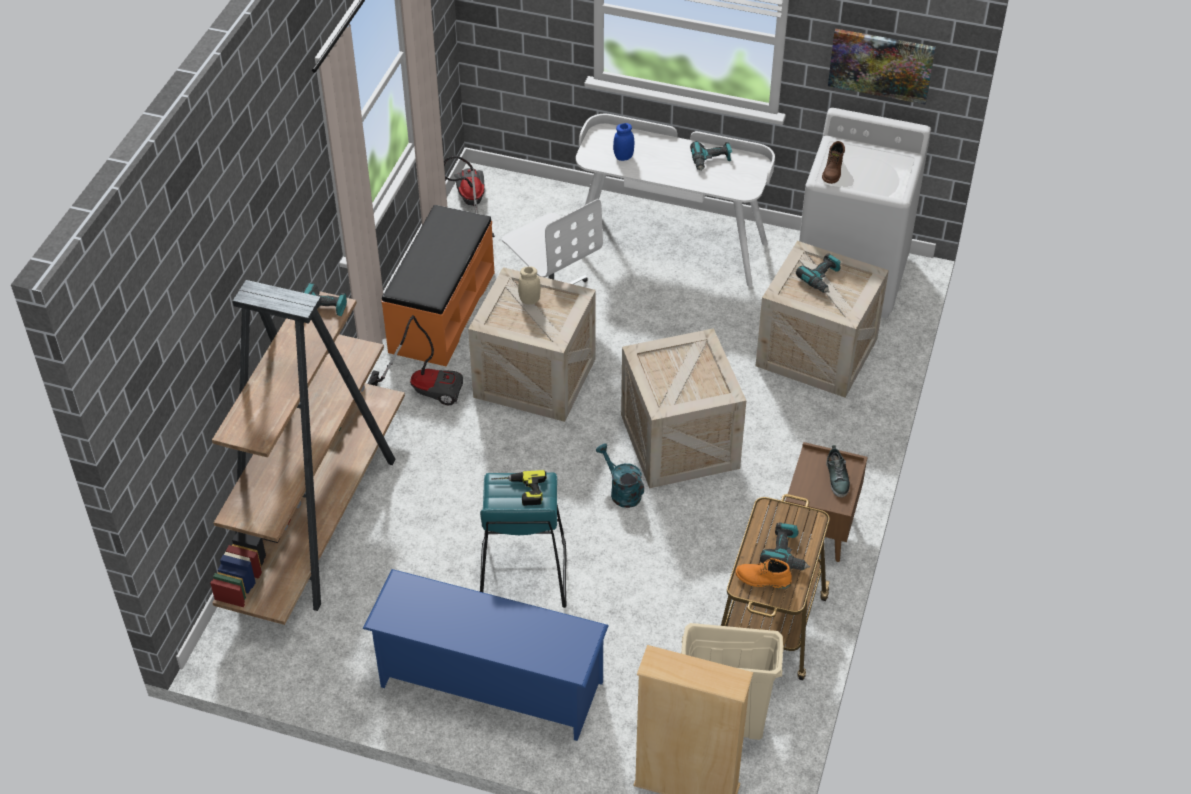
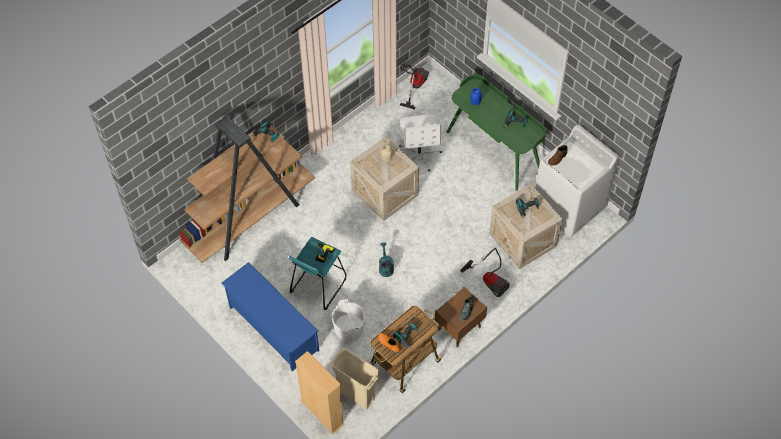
camera: 30 degrees right, 10 degrees up
vacuum cleaner [368,315,463,406] -> vacuum cleaner moved to [460,248,510,297]
orange bench [381,205,494,367] -> none
white desk [576,114,775,287] -> green desk [447,74,546,191]
crate [621,328,746,488] -> none
picture [828,29,936,105] -> none
none -> white bucket [332,299,365,342]

